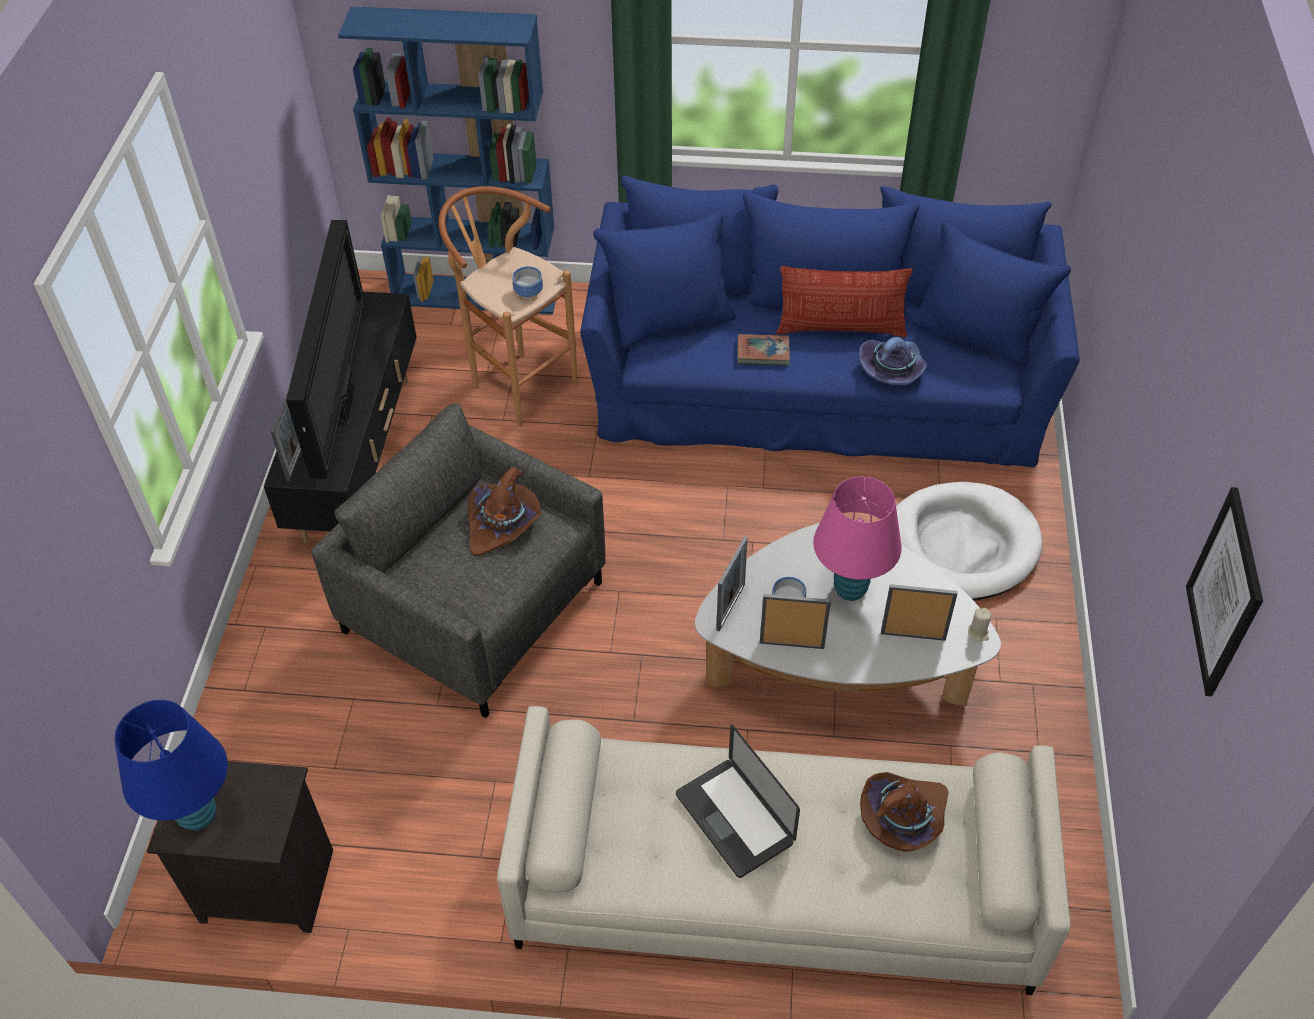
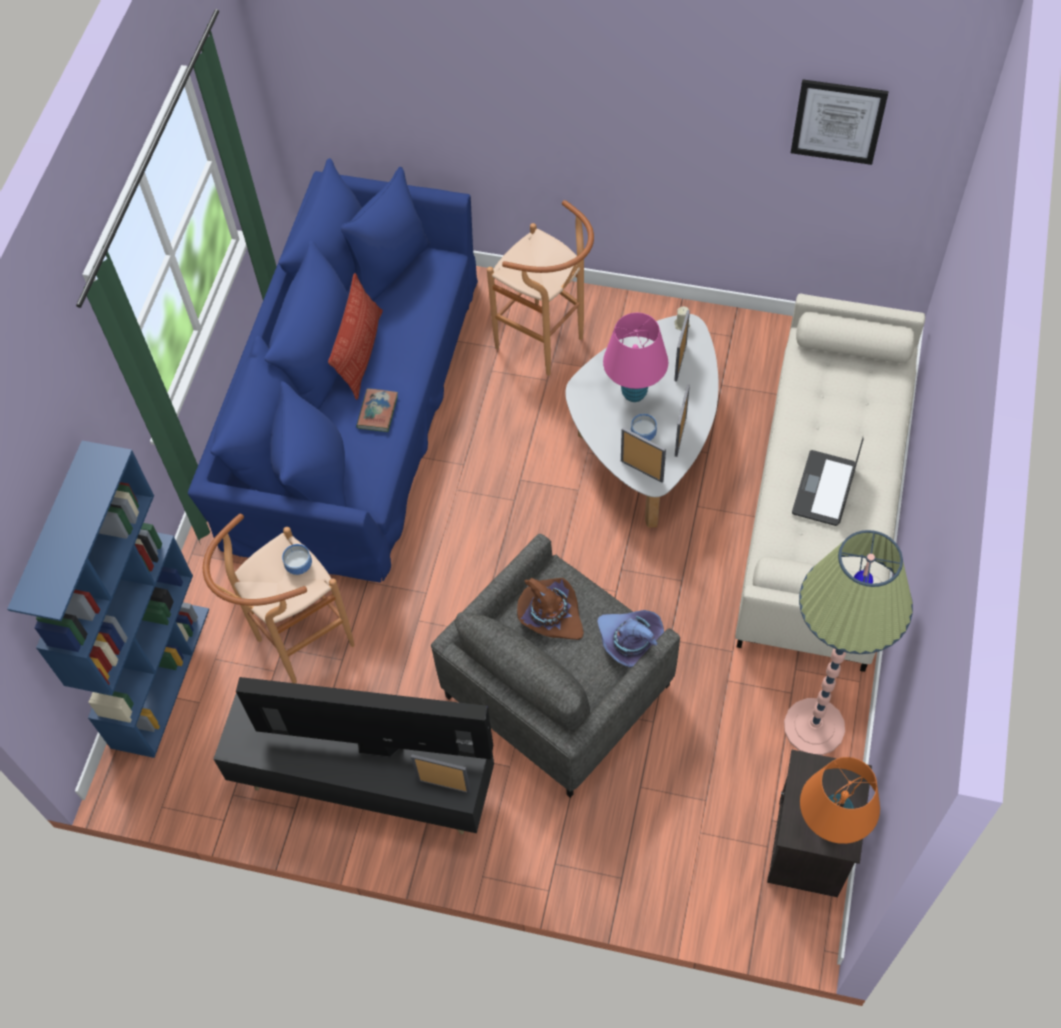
camera: 80 degrees left, 10 degrees up
blue table lamp [114,700,228,831] -> orange table lamp [800,757,880,844]
laptop [676,725,800,878] -> laptop turned 135 degrees clockwise [792,438,864,526]
purple hat [859,337,927,385] -> purple hat moved to [597,610,664,668]
brown hat [860,772,949,852] -> none
white dog bed [896,482,1042,601] -> brown stool [487,200,594,375]
none -> floor lamp [784,530,913,755]

